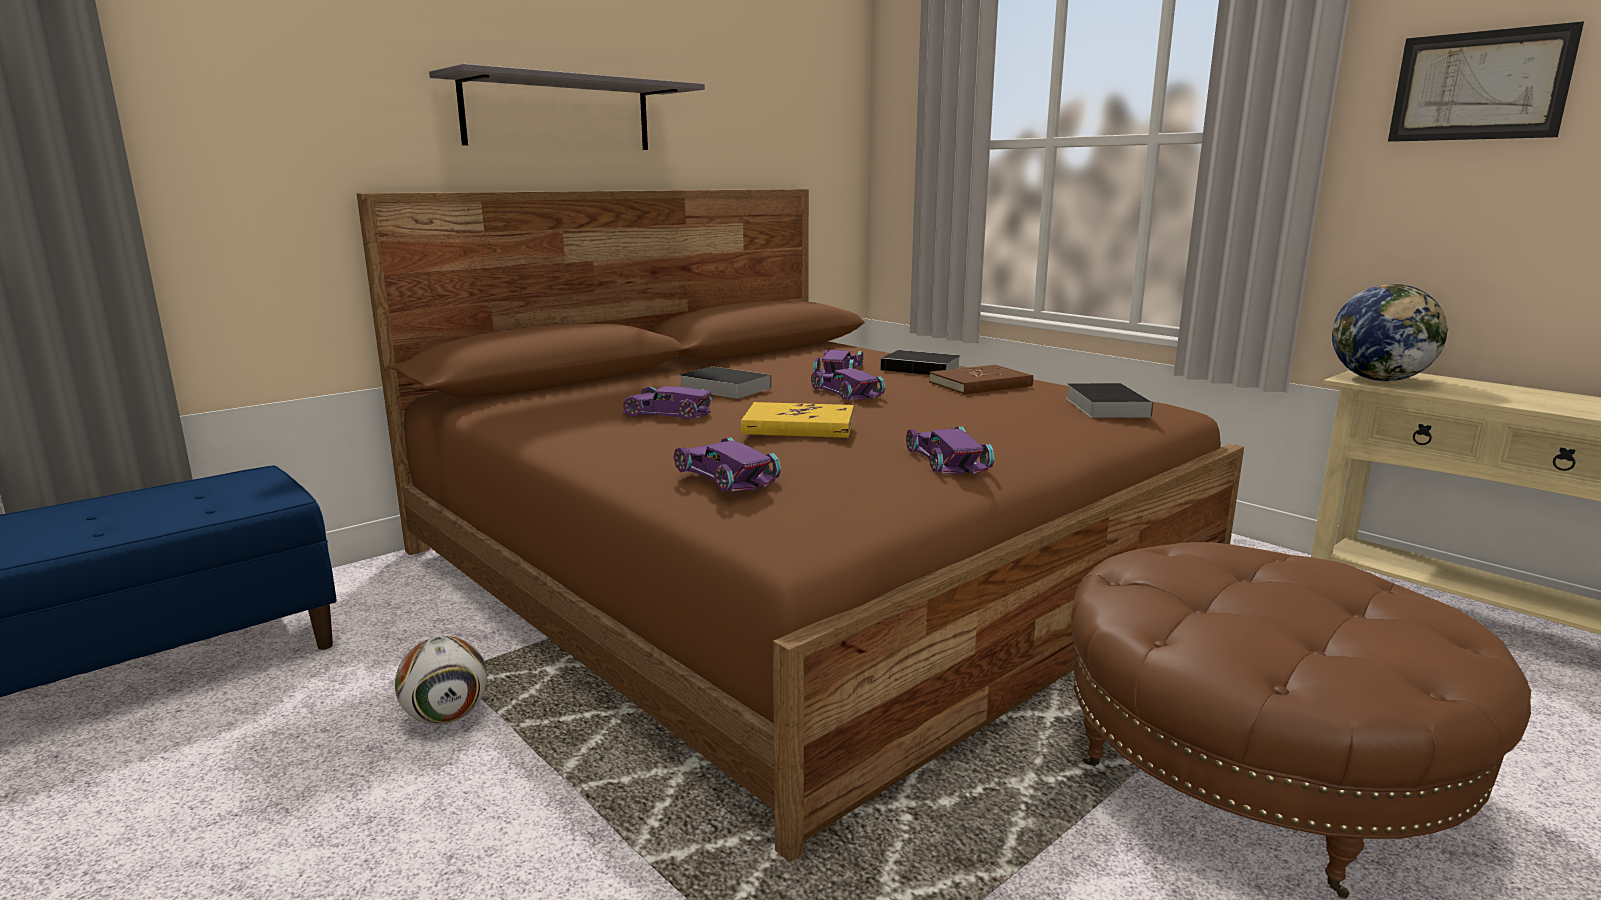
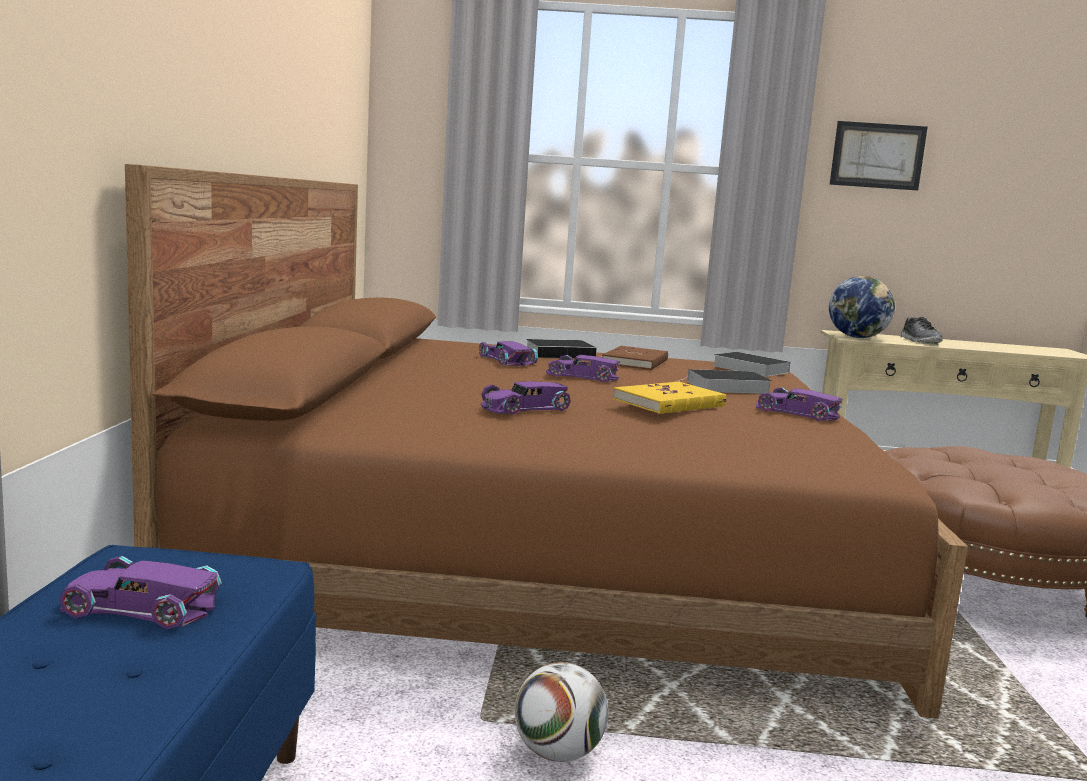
camera: 45 degrees left, 5 degrees down
grey shelf [429,64,705,150] -> none
purple toy car [674,437,781,492] -> purple toy car moved to [59,556,222,629]
book [679,366,771,399] -> book moved to [676,369,772,394]
none -> shoe [900,317,943,345]

